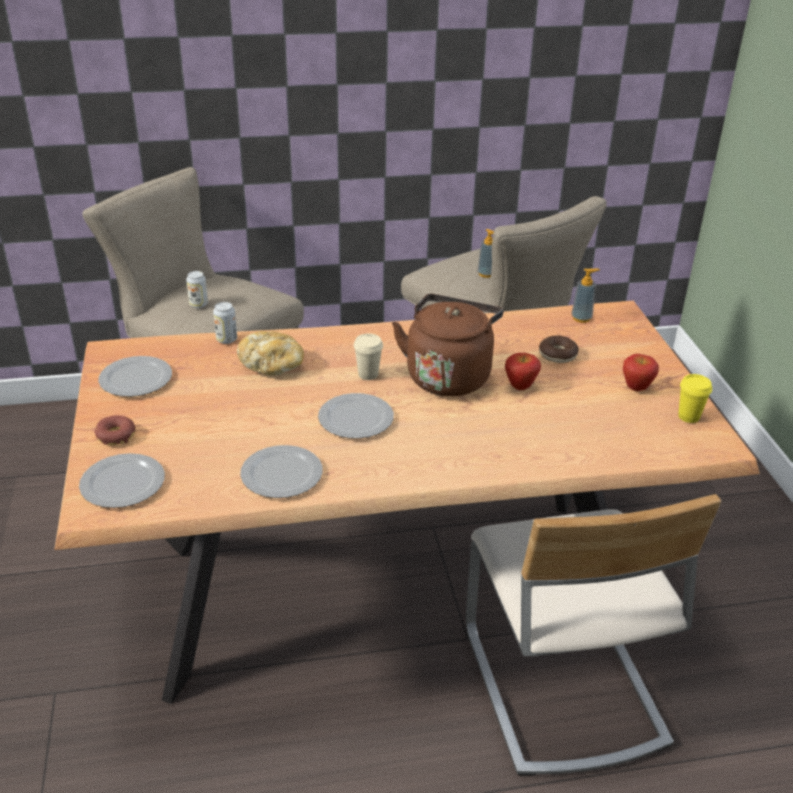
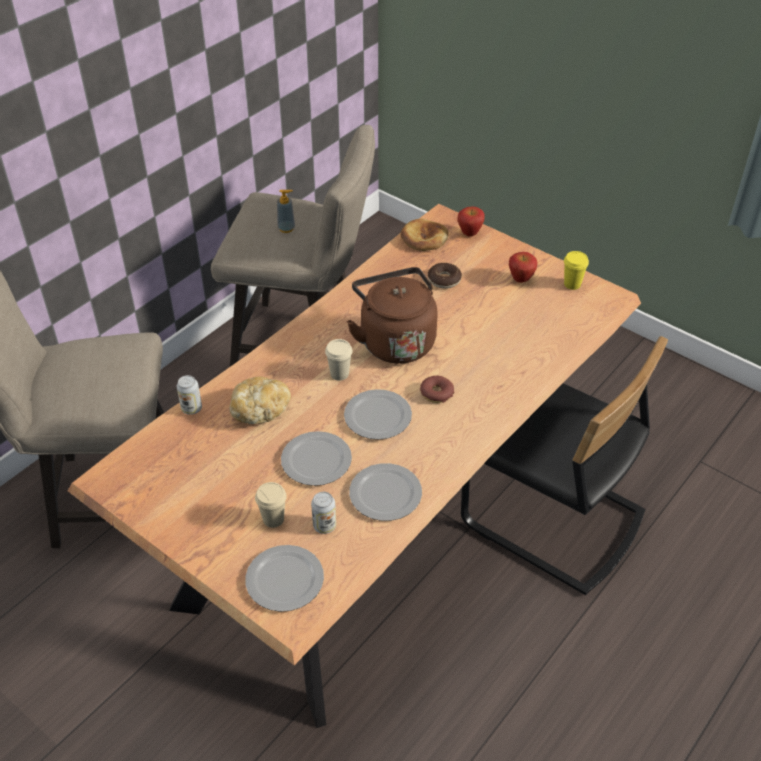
camera: 40 degrees left, 10 degrees up
donut [95,416,135,445] -> donut moved to [420,376,454,403]
plate [98,356,172,397] -> plate moved to [281,431,352,486]
can [186,271,208,308] -> can moved to [311,492,336,534]
beige chair [466,494,721,776] -> black chair [461,336,668,595]
apple [505,353,541,390] -> apple moved to [457,207,485,237]
soap dispenser [572,268,600,323] -> bread [400,219,448,251]
none -> beige cup [255,482,287,528]

